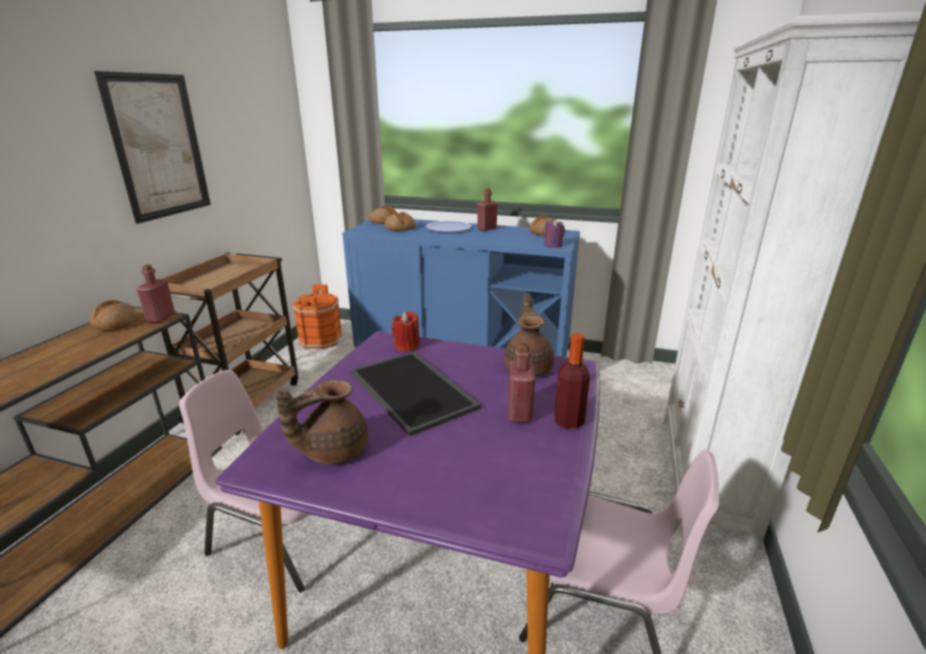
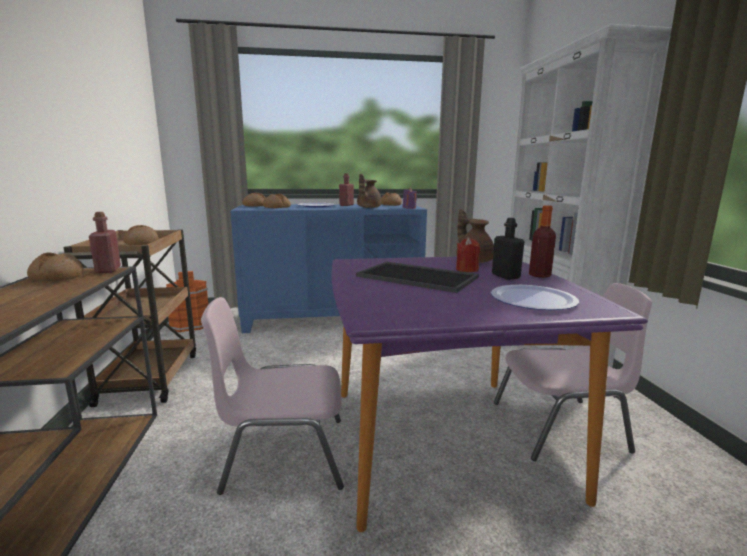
camera: 25 degrees left, 10 degrees down
picture [94,71,211,224] -> none
brown teapot [275,380,368,464] -> brown teapot moved to [357,174,381,208]
red candle [392,311,420,352] -> red candle moved to [456,237,480,272]
red bottle [508,342,535,423] -> black bottle [492,218,525,280]
none -> bread [123,225,159,245]
none -> plate [491,285,579,310]

